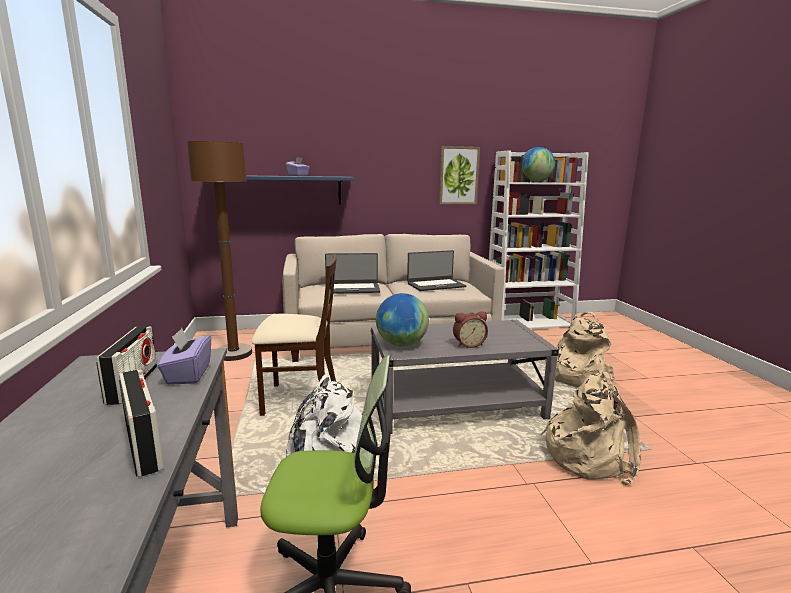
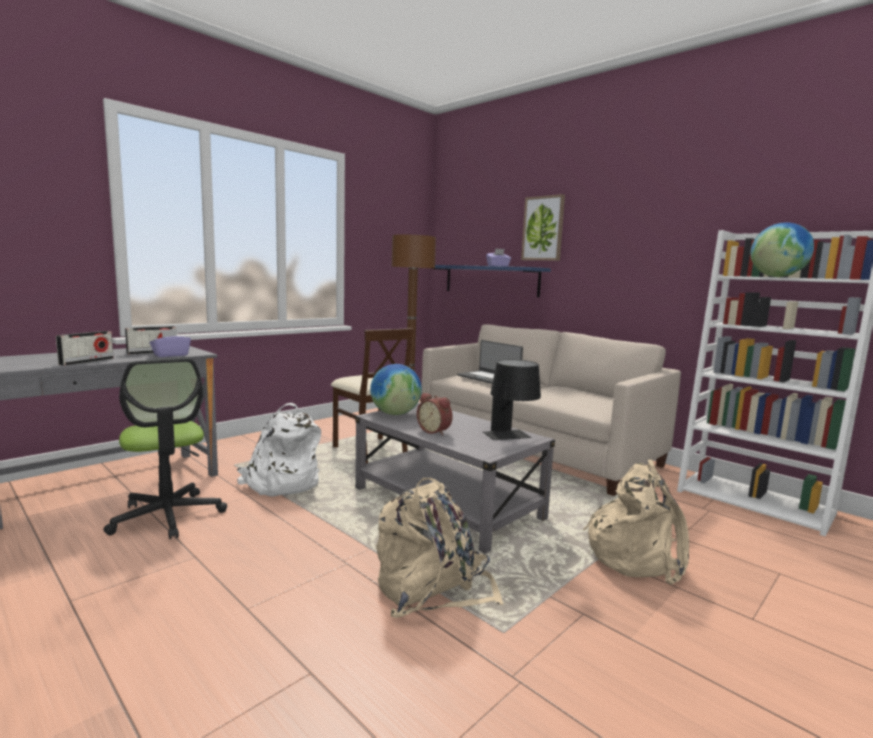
camera: 55 degrees right, 5 degrees down
laptop [407,250,466,291] -> none
picture [439,146,480,204] -> picture moved to [521,194,565,261]
none -> black table lamp [483,360,541,440]

